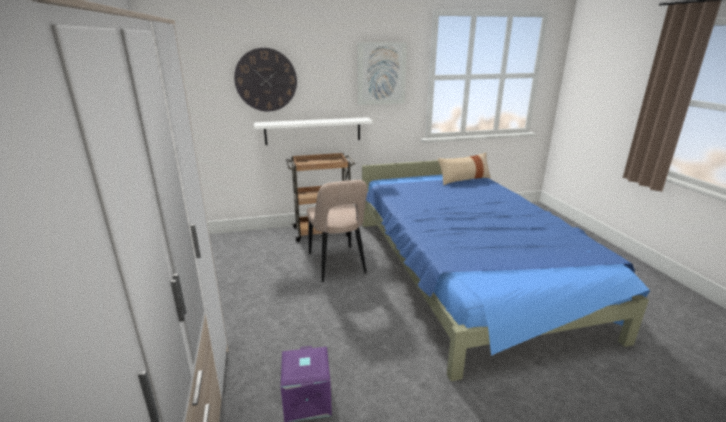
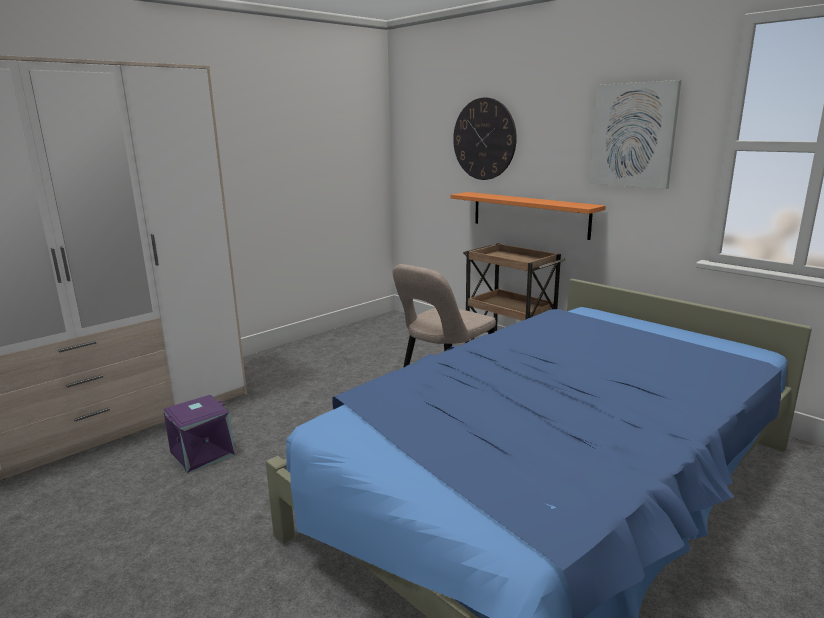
camera: 60 degrees right, 5 degrees down
white shelf [254,117,373,145] -> orange shelf [451,192,606,240]
beige pillow [438,152,491,185] -> none

